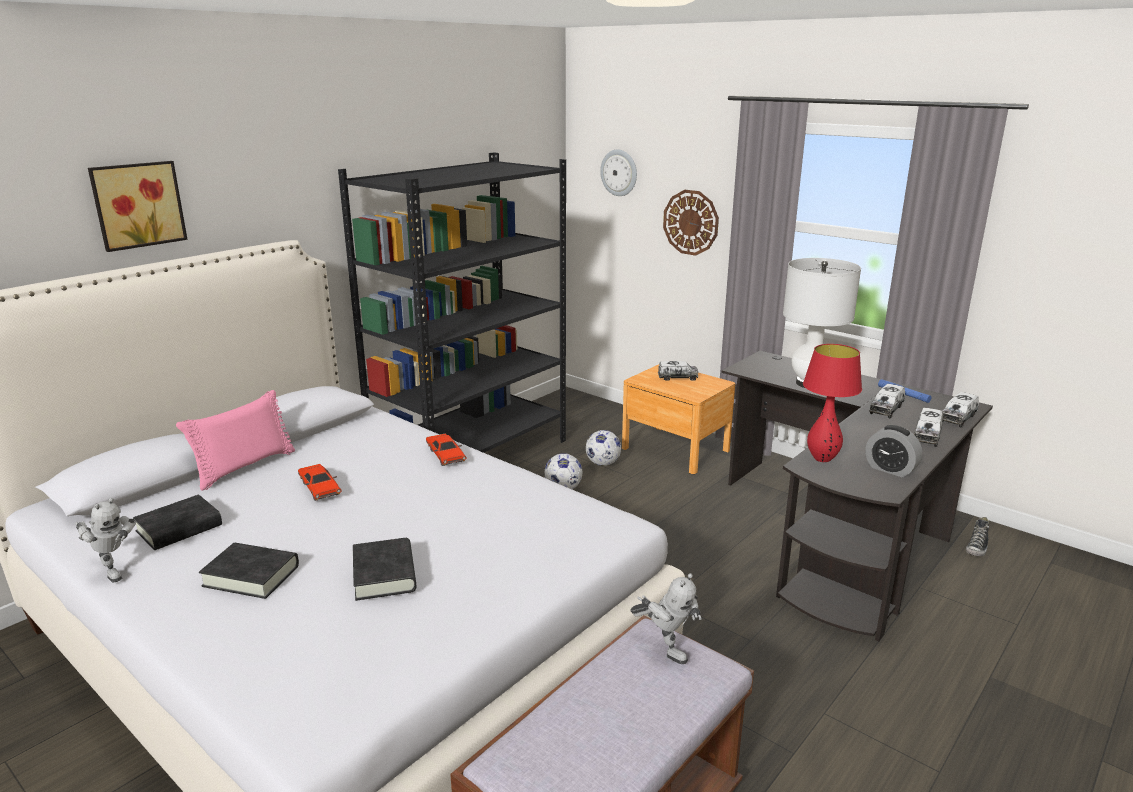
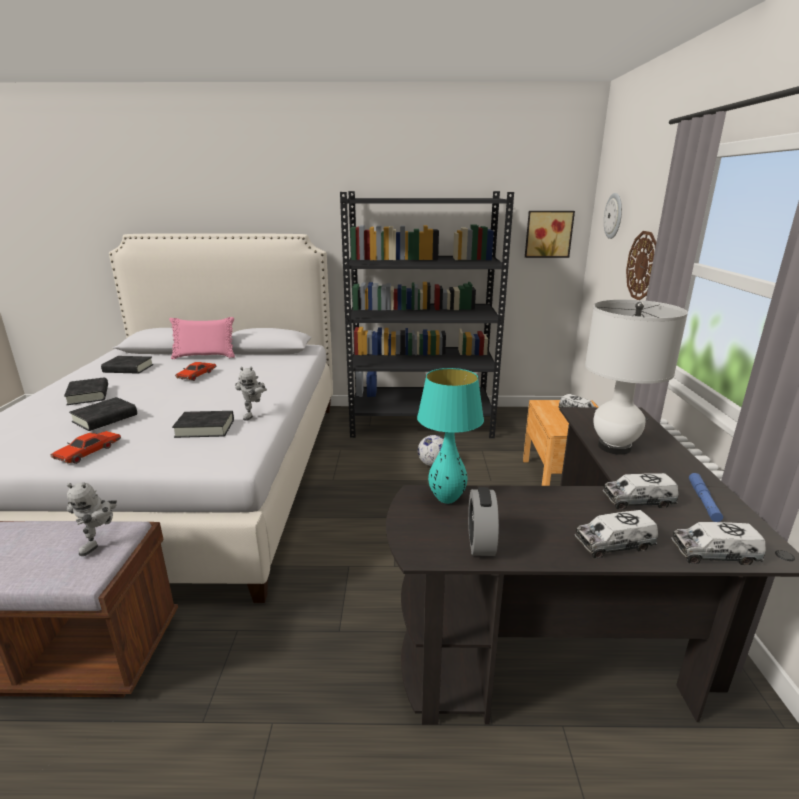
camera: 50 degrees right, 0 degrees up
toy robot [75,498,136,582] -> toy robot moved to [235,367,267,421]
picture [88,161,188,252] -> picture moved to [525,211,575,258]
red toy car [426,433,467,466] -> red toy car moved to [51,431,121,464]
football [586,430,621,466] -> none
red table lamp [803,344,862,462] -> turquoise table lamp [417,368,484,504]
shoe [966,517,989,556] -> none
none -> black book [172,411,234,438]

